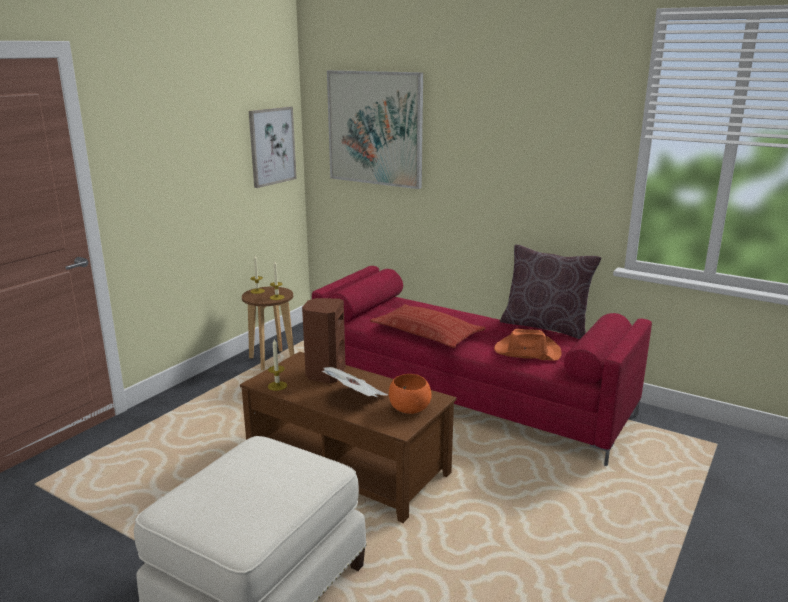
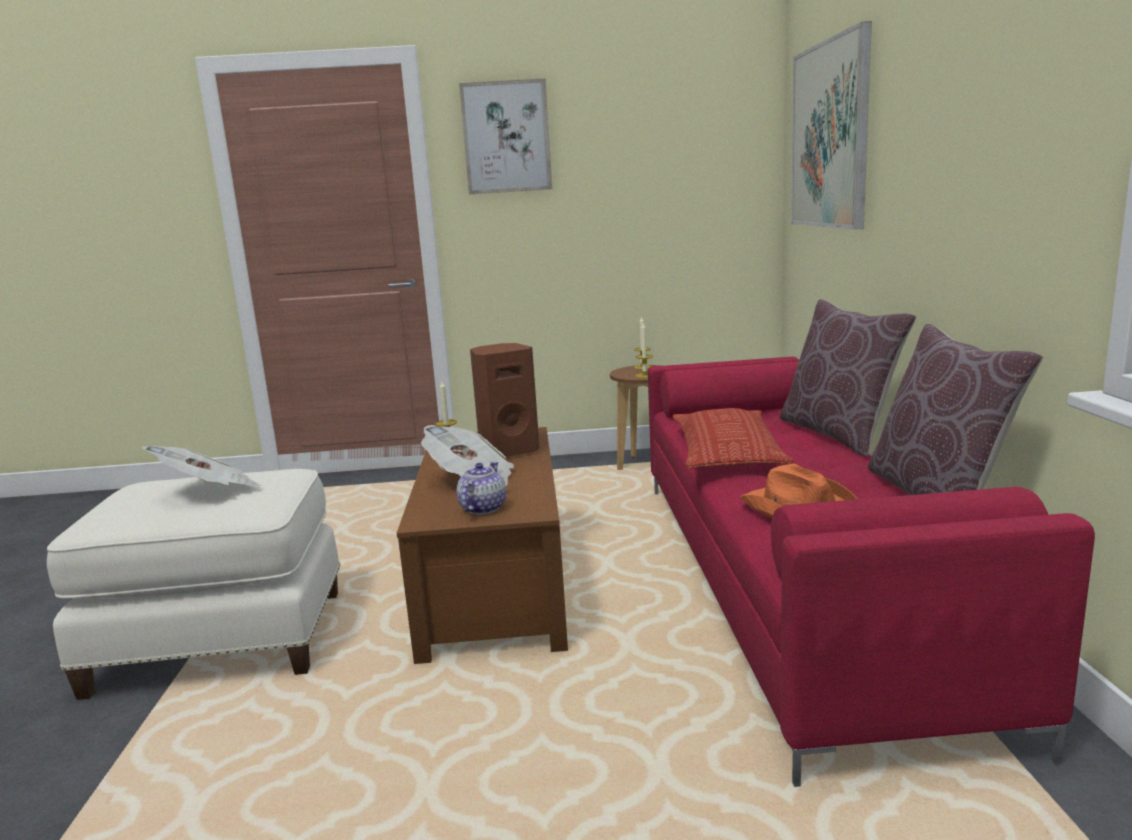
camera: 55 degrees right, 5 degrees down
picture [249,107,297,188] -> picture moved to [459,78,552,194]
orange bowl [389,374,432,414] -> teapot [457,462,506,514]
none -> newspaper [142,446,262,486]
none -> brown pillow [779,299,916,457]

